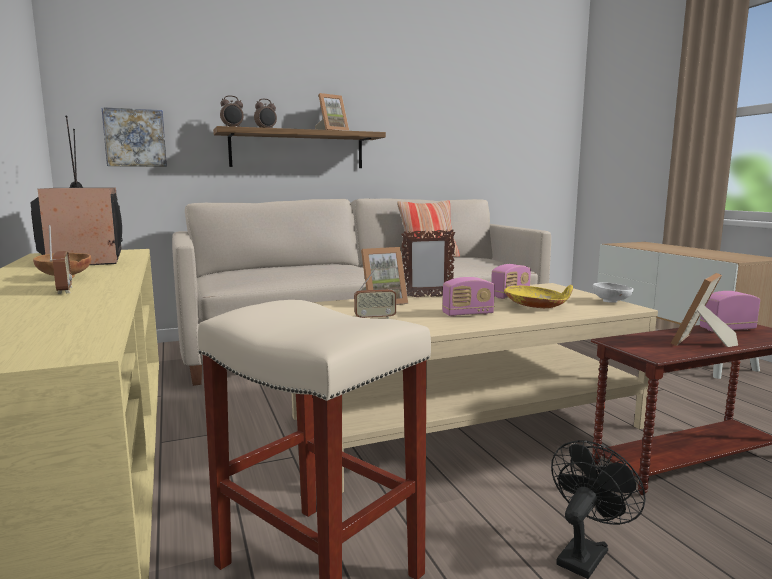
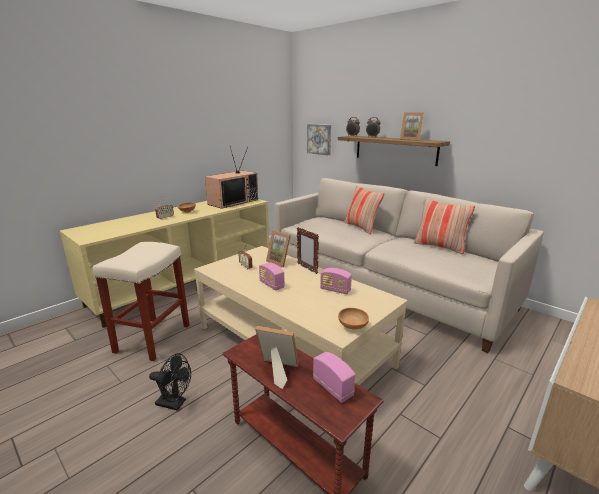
camera: 65 degrees right, 10 degrees up
yellow bowl [504,285,573,308] -> none
white bowl [592,282,633,303] -> brown bowl [338,308,369,330]
none -> pillow [344,186,384,234]

